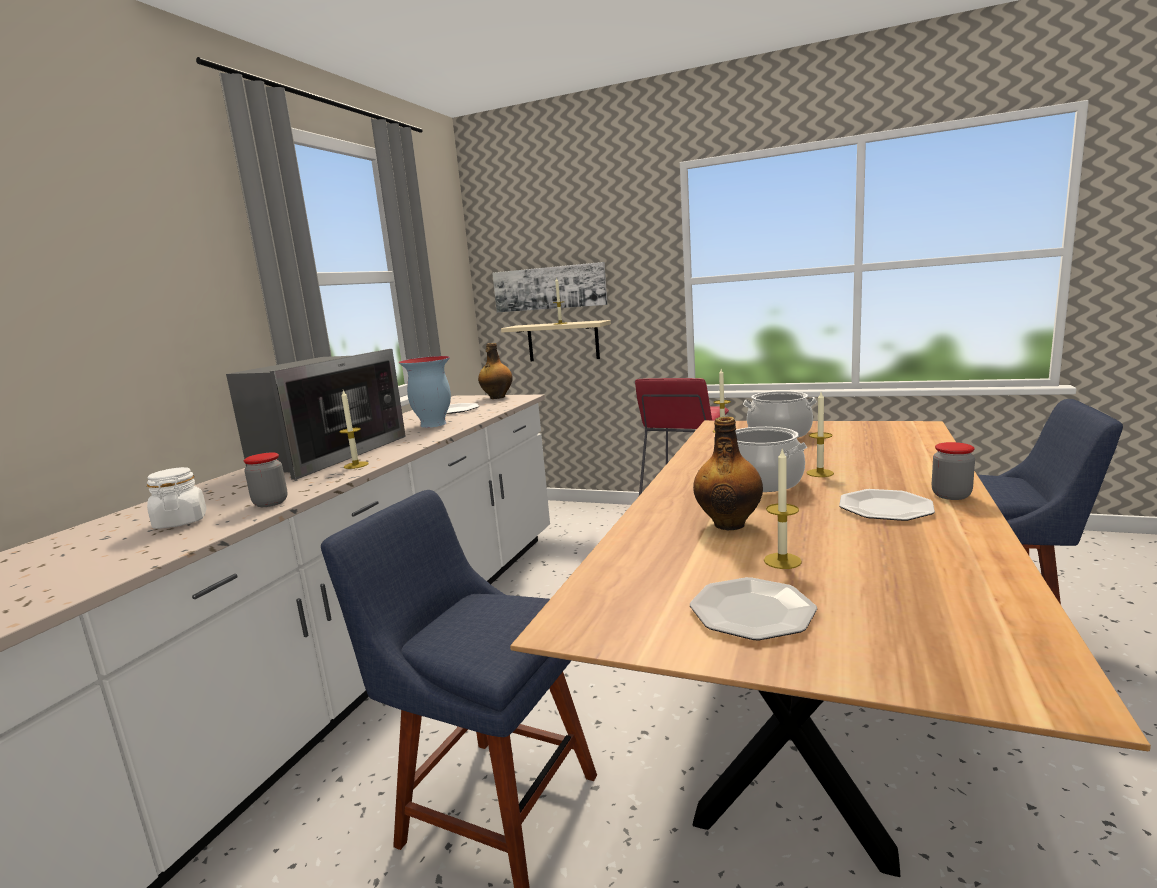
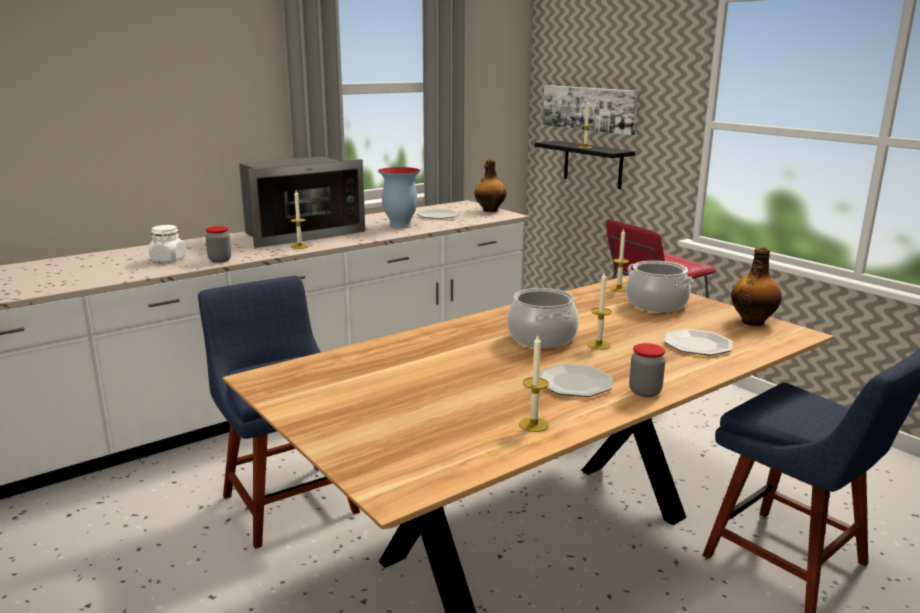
camera: 30 degrees right, 5 degrees up
beige shelf [501,320,611,361] -> black shelf [535,141,635,189]
plate [690,577,817,640] -> plate moved to [664,329,732,355]
bottle [693,416,763,530] -> bottle moved to [731,247,782,326]
candle [764,448,802,569] -> candle moved to [519,335,549,432]

